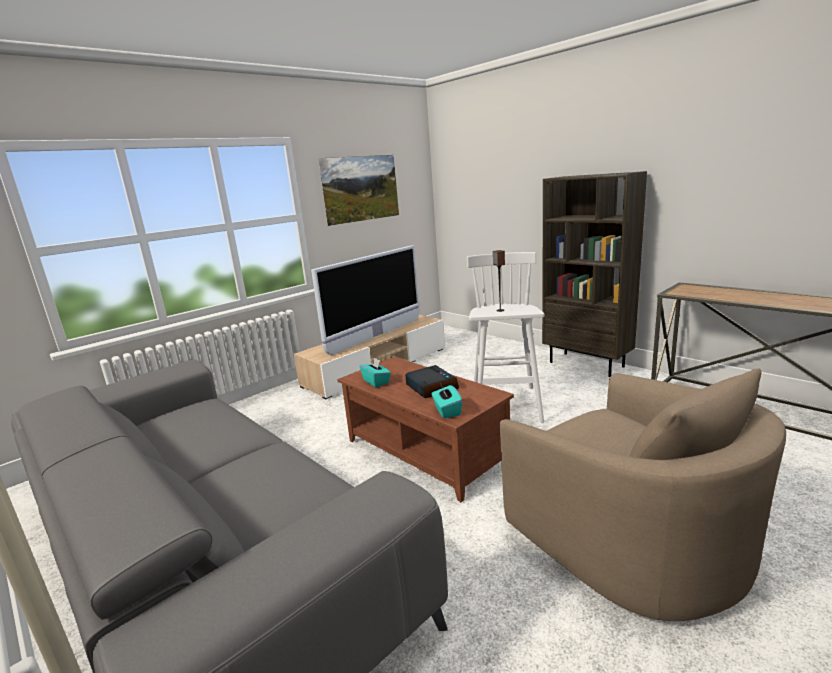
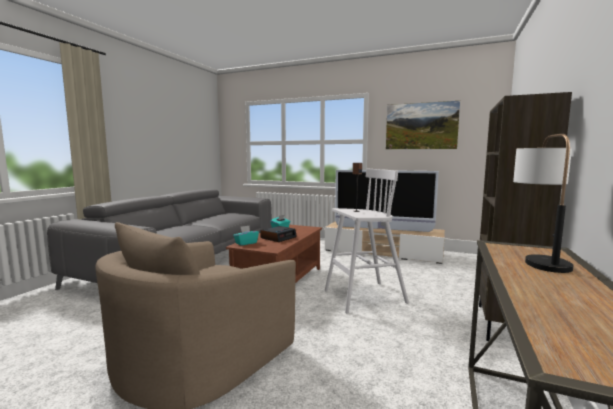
camera: 65 degrees right, 10 degrees down
none -> table lamp [513,134,573,273]

